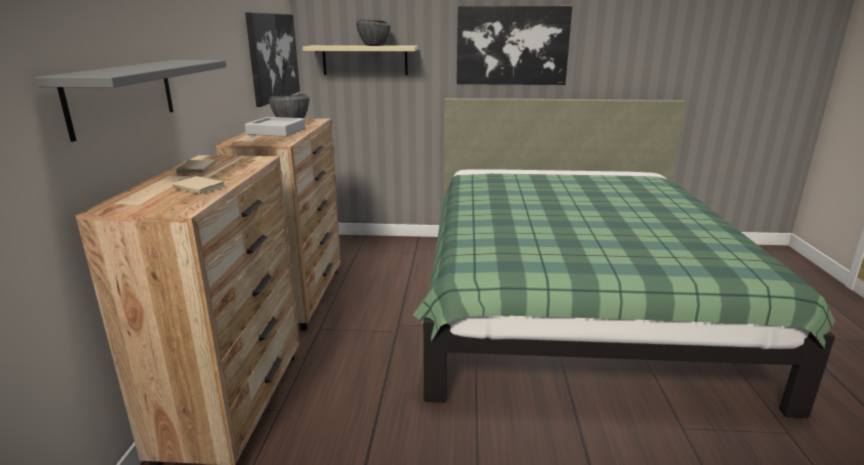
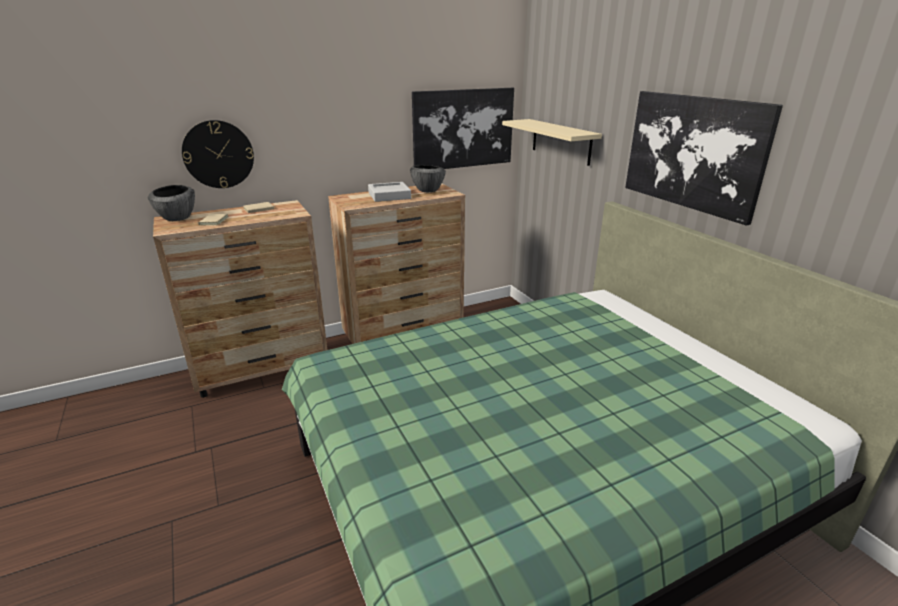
camera: 60 degrees right, 5 degrees up
grey shelf [35,60,226,142] -> wall clock [182,120,254,188]
bowl [356,20,390,46] -> bowl moved to [148,185,195,221]

